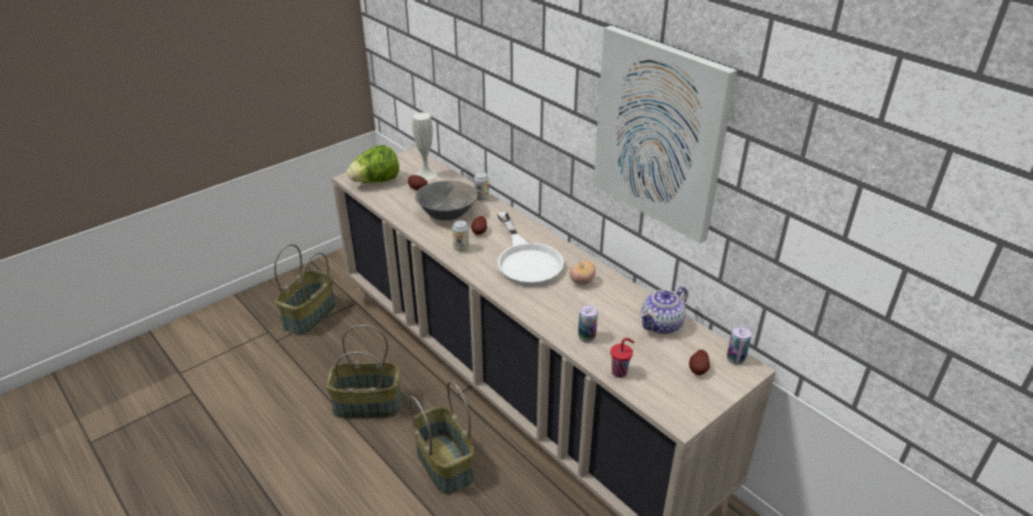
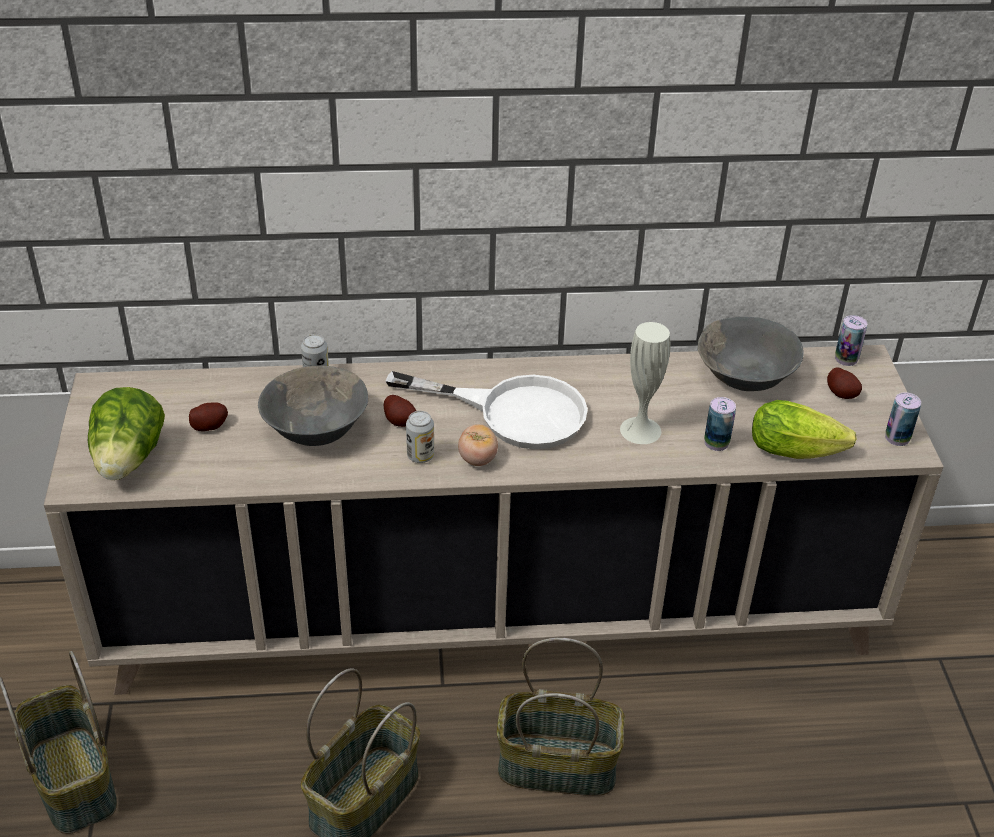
camera: 55 degrees left, 5 degrees up
white vase [412,112,437,180] -> white vase moved to [620,322,670,444]
tomato [570,261,596,285] -> tomato moved to [458,424,498,466]
picture [593,25,737,244] -> none
red cup [610,338,634,378] -> lettuce [752,400,857,459]
teapot [640,286,688,334] -> grey bowl [698,317,803,391]
none -> can [885,392,921,446]

